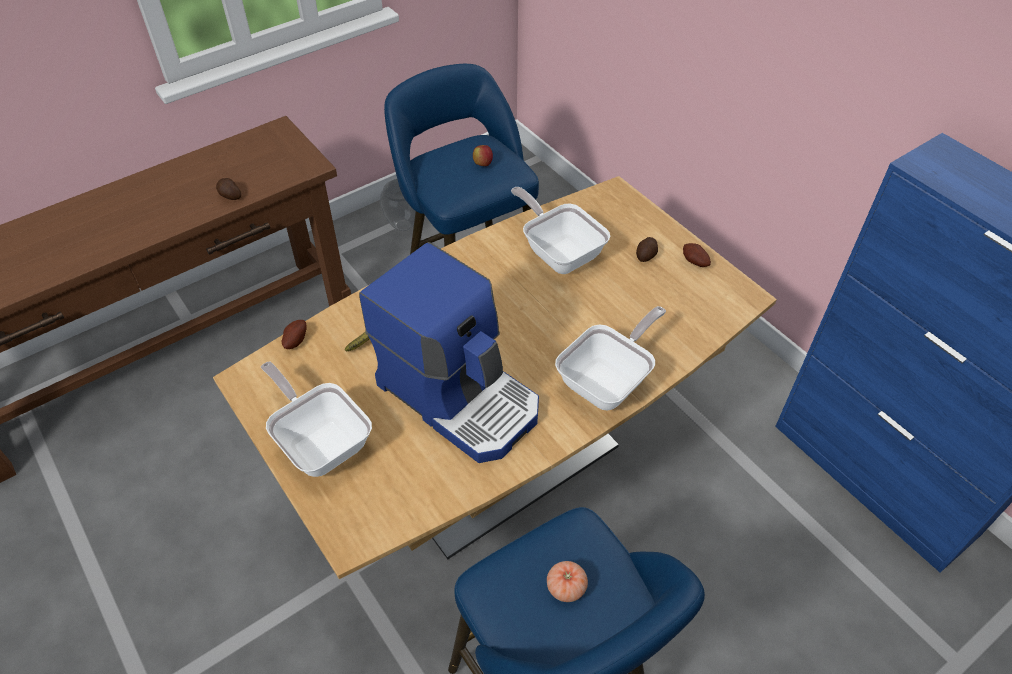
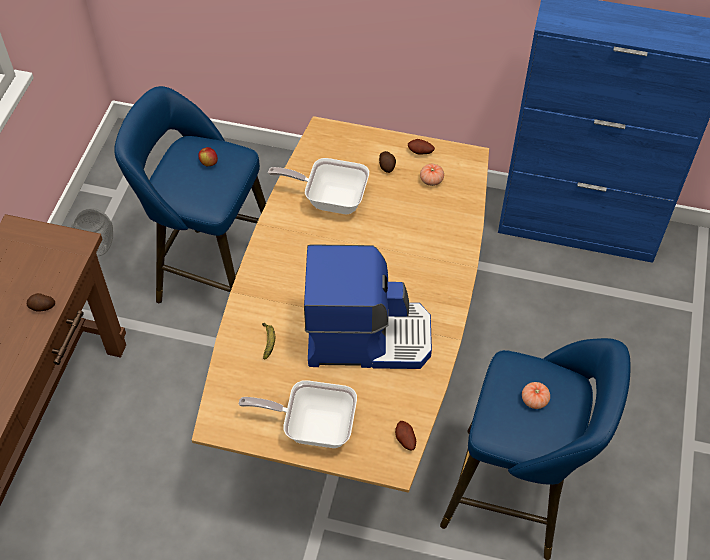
camera: 40 degrees left, 5 degrees up
potato [281,320,307,349] -> potato moved to [395,421,416,450]
frying pan [555,306,666,411] -> none
none -> tomato [420,164,444,186]

